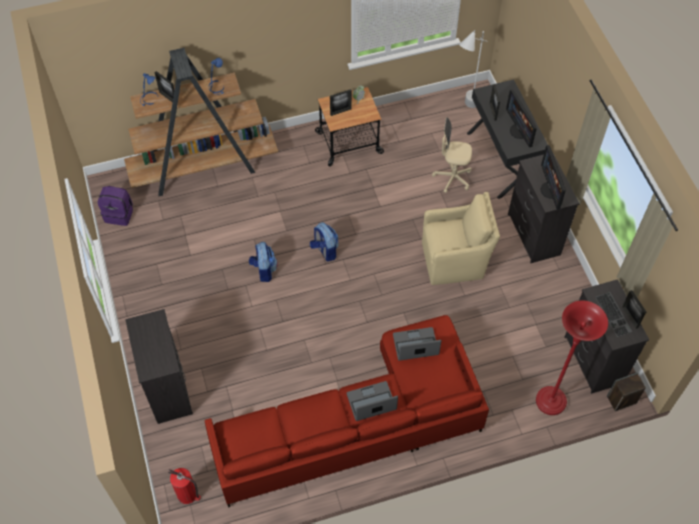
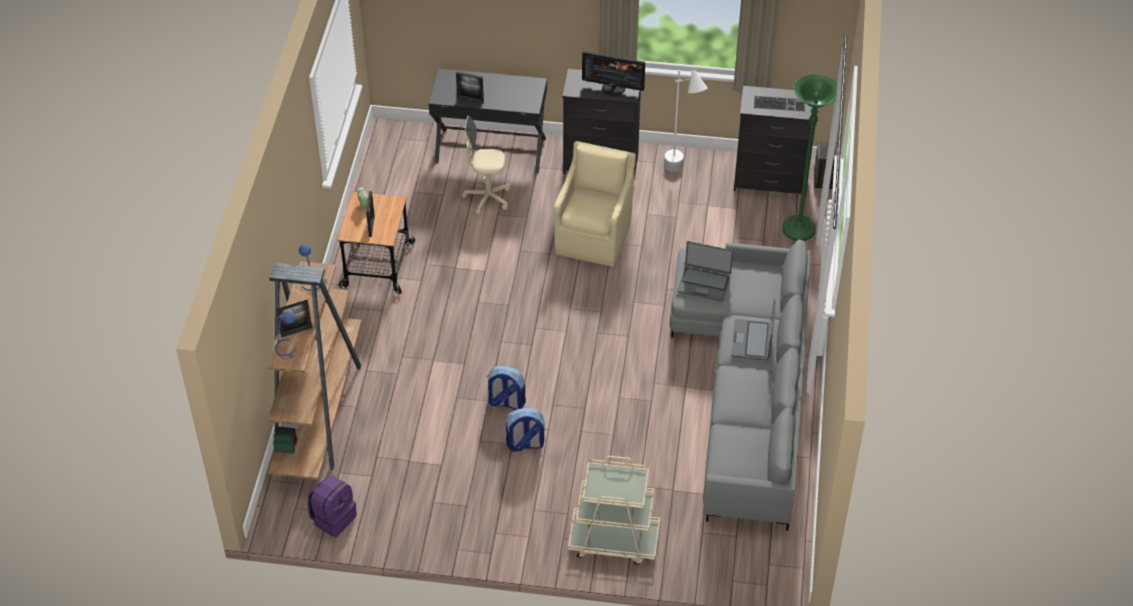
camera: 65 degrees left, 10 degrees down
black dresser [125,309,193,424] -> beige cart [568,456,660,565]
fire extinguisher [168,468,201,504] -> none
red sofa [205,315,489,508] -> grey sofa [670,240,811,531]
backpack [310,222,339,261] -> backpack moved to [505,408,545,452]
laptop [393,327,442,361] -> laptop turned 90 degrees counterclockwise [677,241,733,302]
beige office chair [432,117,472,193] -> beige office chair turned 60 degrees clockwise [462,116,510,215]
white floor lamp [459,30,488,108] -> white floor lamp moved to [664,68,708,172]
monitor [506,89,537,148] -> none
red floor lamp [536,300,608,415] -> green floor lamp [782,74,837,241]
picture frame [622,290,646,329] -> none

